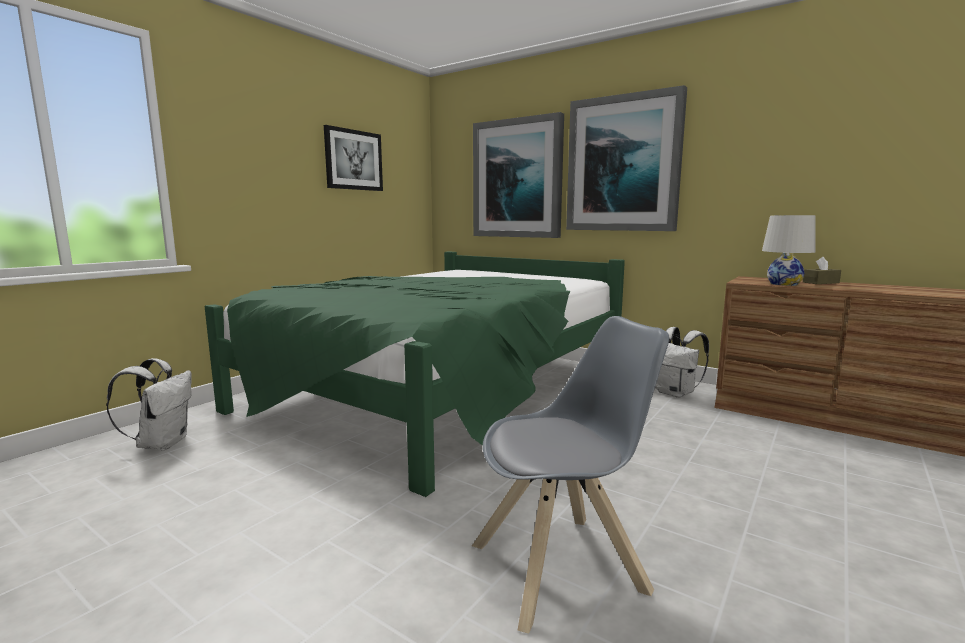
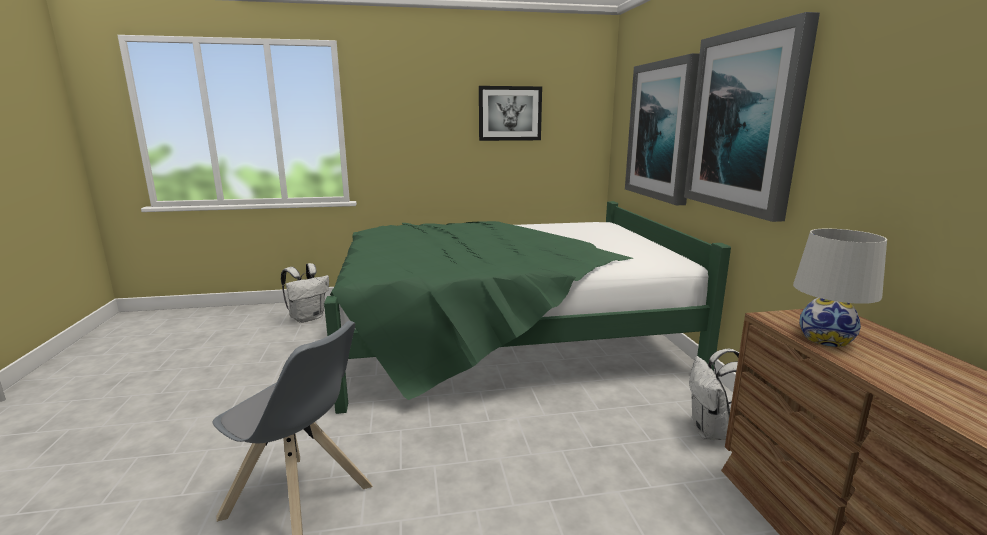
camera: 45 degrees right, 5 degrees up
brown tissue box [803,257,841,284] -> none

